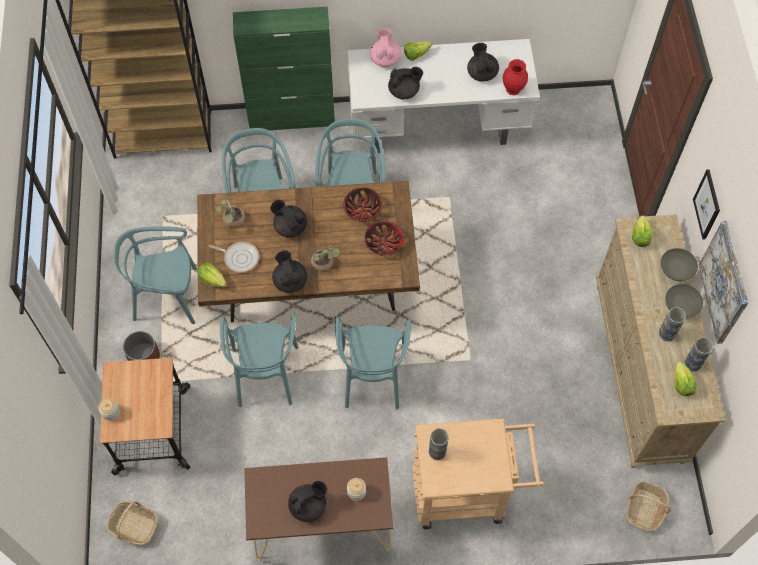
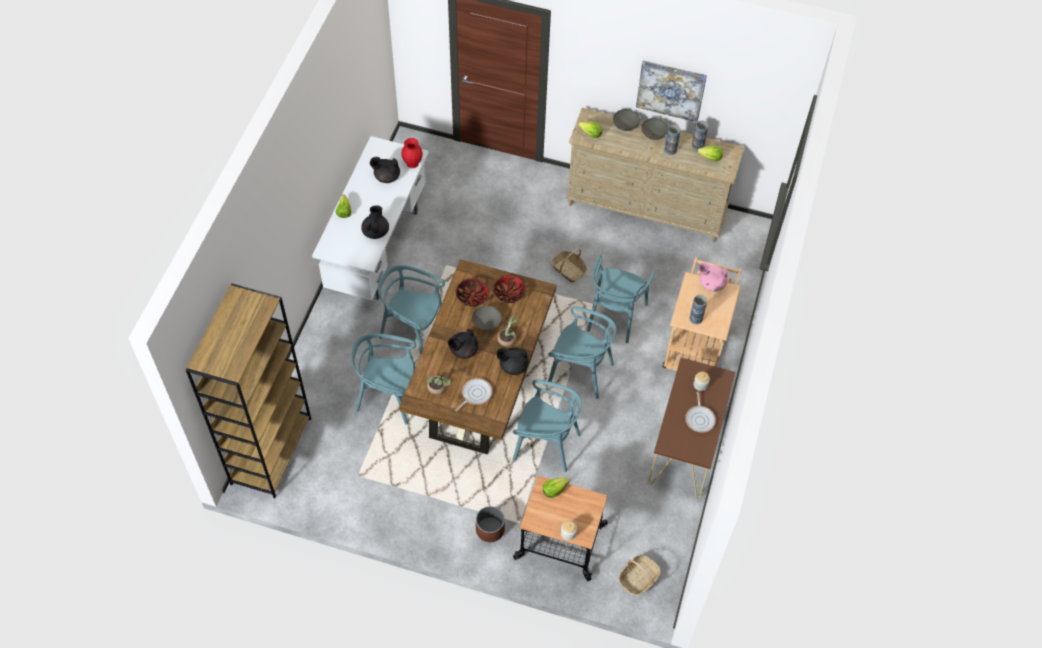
camera: 70 degrees left, 5 degrees down
turquoise chair [114,226,197,324] -> turquoise chair moved to [587,254,655,343]
lettuce [198,263,227,288] -> lettuce moved to [543,477,570,498]
green cabinet [233,7,335,130] -> none
black teapot [288,481,327,522] -> frying pan [685,392,716,433]
pink teapot [370,28,402,67] -> pink teapot moved to [699,262,728,291]
basket [627,481,671,531] -> basket moved to [550,249,587,282]
picture [693,169,720,239] -> none
none -> grey bowl [472,306,502,331]

